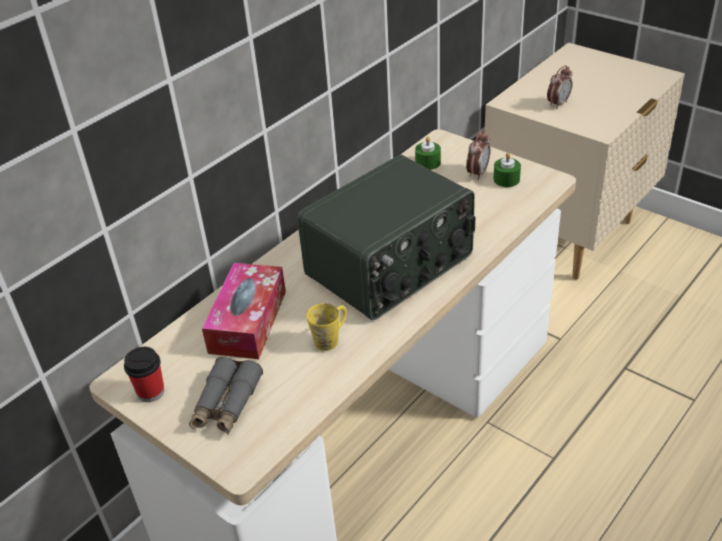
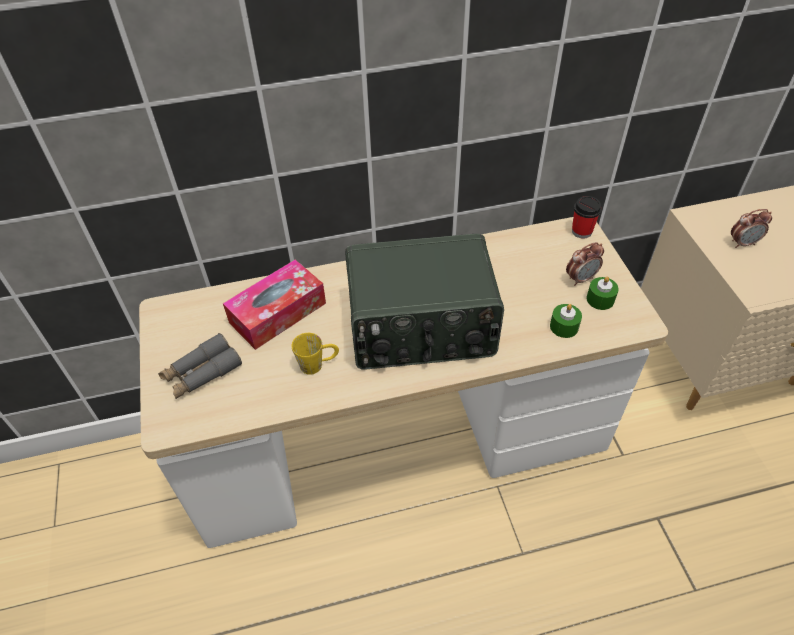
camera: 35 degrees right, 10 degrees up
cup [124,347,164,402] -> cup moved to [572,196,602,239]
green candle [415,136,441,170] -> green candle moved to [550,304,582,338]

